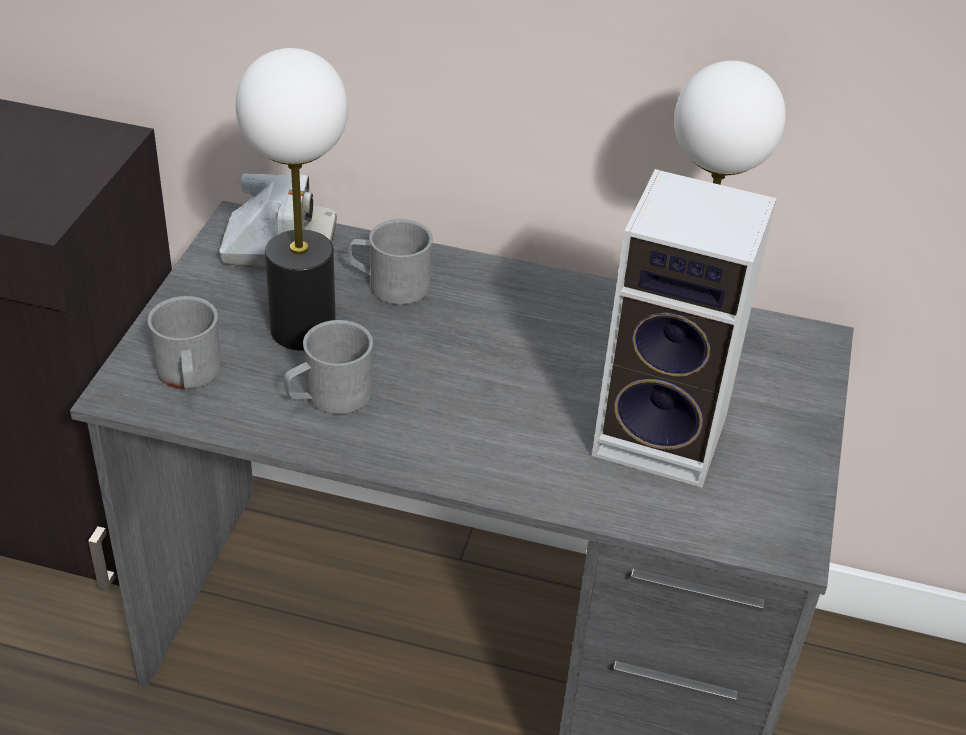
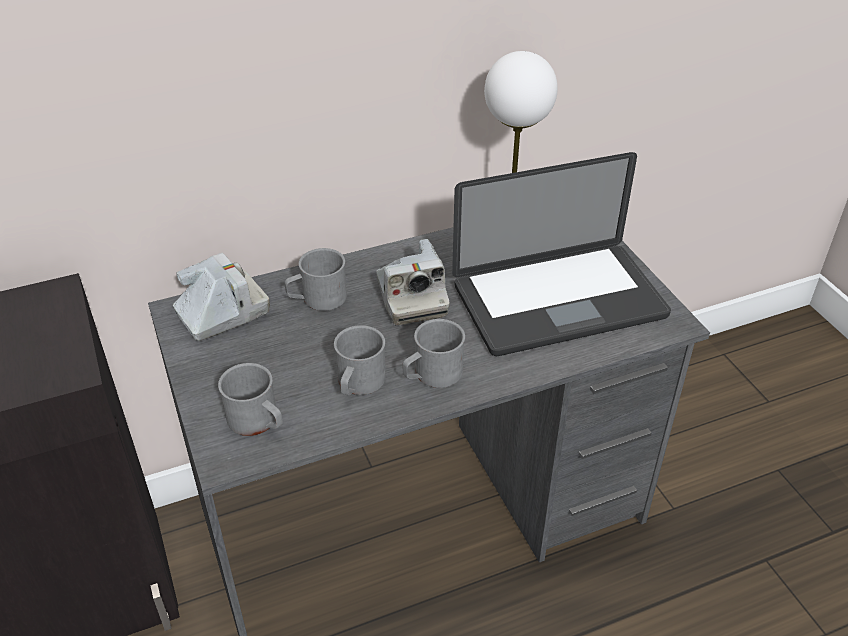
camera: 35 degrees left, 0 degrees up
table lamp [236,48,348,351] -> none
speaker [592,169,777,488] -> laptop [452,152,671,356]
none -> camera [376,239,450,325]
none -> grey mug [403,319,465,388]

